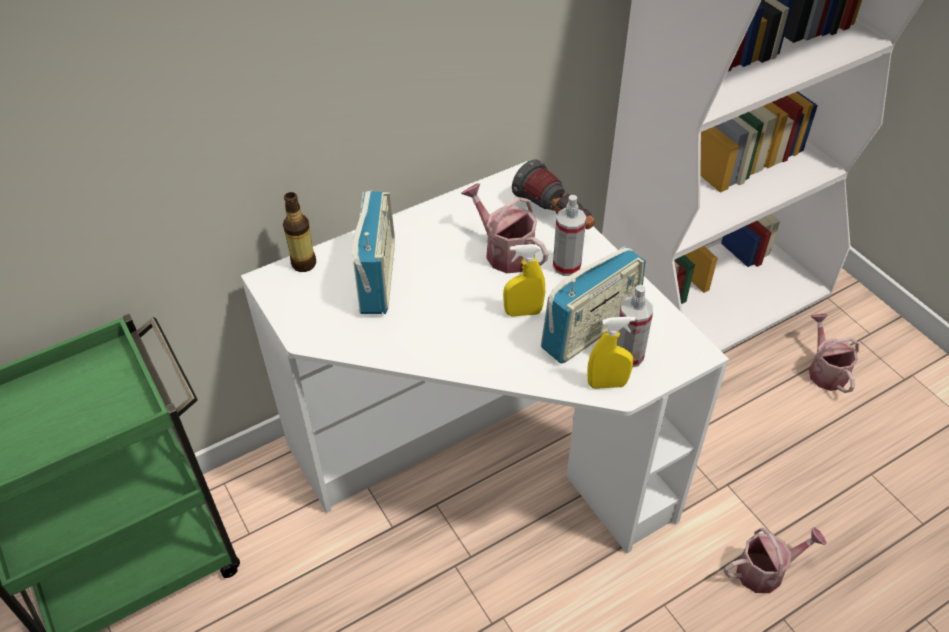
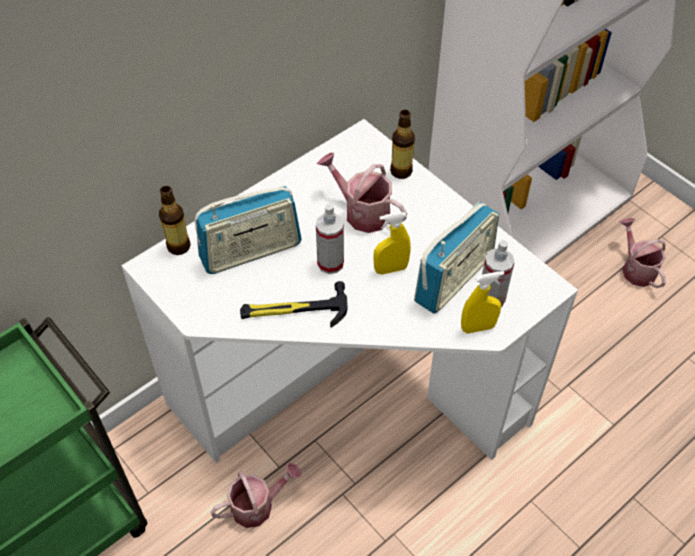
camera: 10 degrees left, 5 degrees up
radio [352,191,395,314] -> radio turned 75 degrees clockwise [195,186,302,274]
flashlight [512,160,595,229] -> bottle [390,110,415,179]
spray bottle [553,195,586,276] -> spray bottle moved to [316,204,344,274]
watering can [724,527,827,593] -> watering can moved to [210,463,301,528]
none -> hammer [240,281,348,328]

